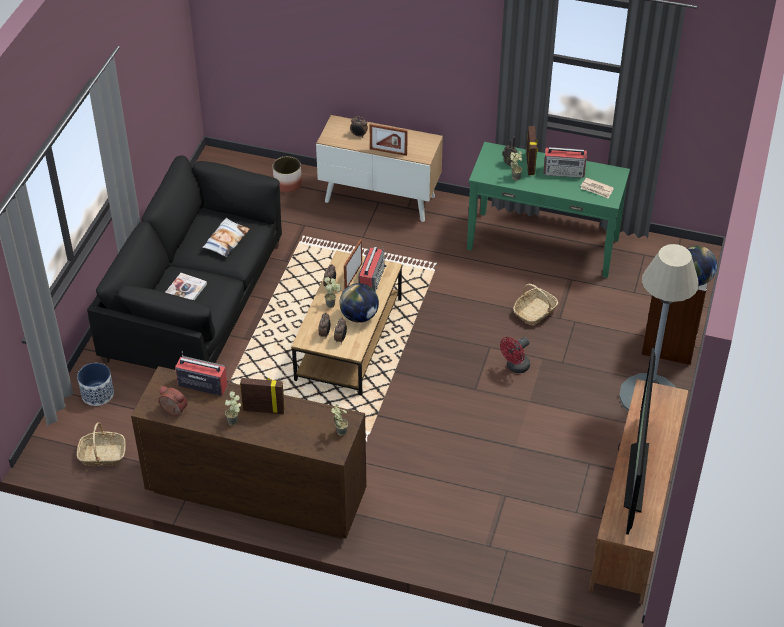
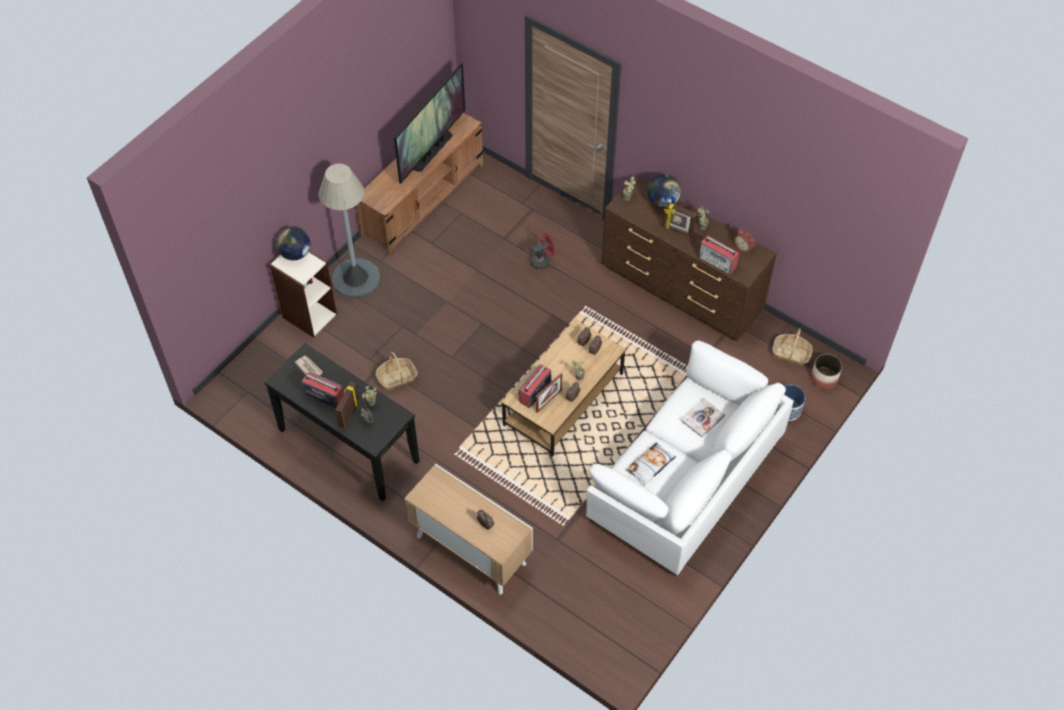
camera: 160 degrees left, 10 degrees up
black sofa [87,155,282,370] -> white sofa [586,340,794,577]
planter [273,156,302,193] -> planter moved to [811,354,842,389]
globe [339,283,379,323] -> globe moved to [647,174,681,208]
picture frame [370,124,408,156] -> none
green console table [467,142,630,278] -> black console table [265,343,420,501]
red fan [500,337,530,373] -> red fan moved to [530,233,556,270]

